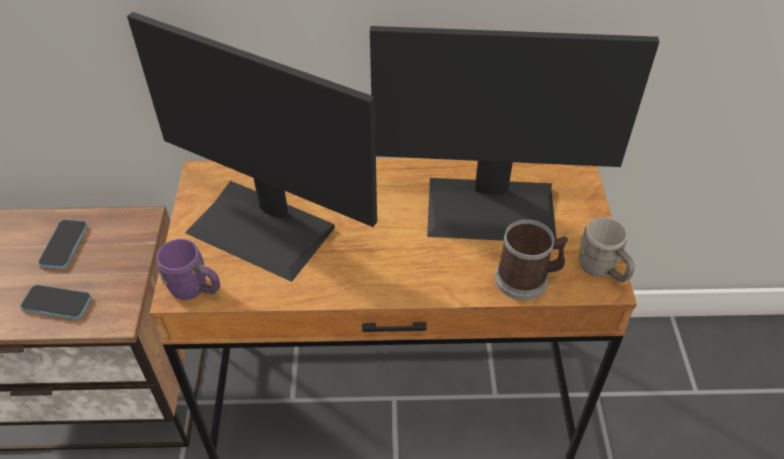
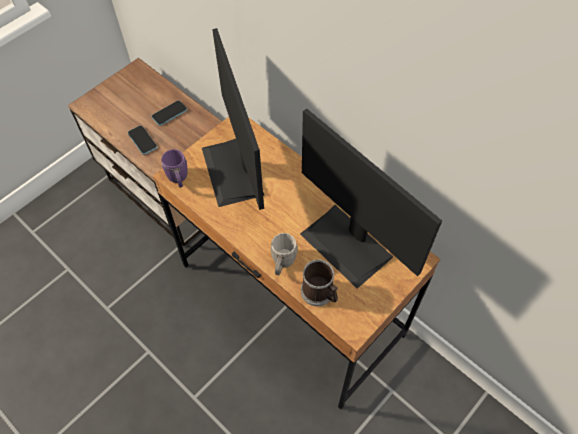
camera: 45 degrees right, 10 degrees up
grey mug [579,217,635,282] -> grey mug moved to [271,233,298,275]

